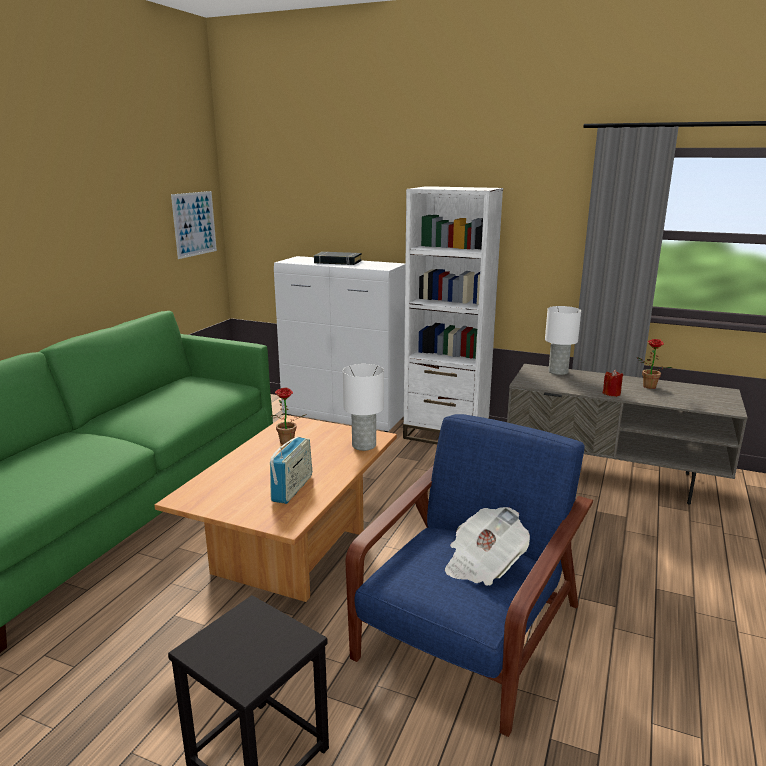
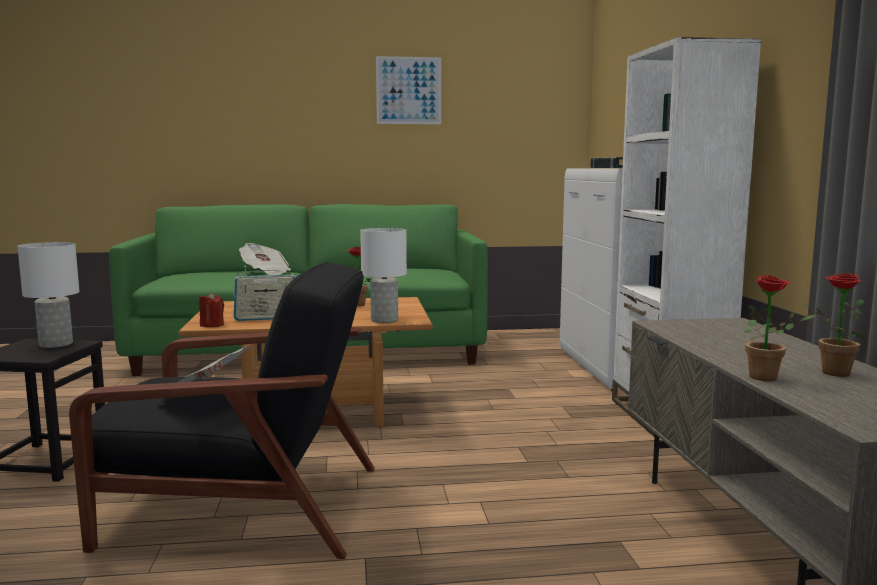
camera: 60 degrees right, 10 degrees down
picture [171,191,217,259] -> picture moved to [376,56,441,124]
blue armchair [346,414,593,737] -> black armchair [69,262,375,559]
white table lamp [545,306,581,375] -> white table lamp moved to [17,242,79,348]
red candle [603,370,623,397] -> red candle moved to [199,292,224,327]
none -> newspaper [239,243,291,275]
none -> potted plant [744,275,816,381]

